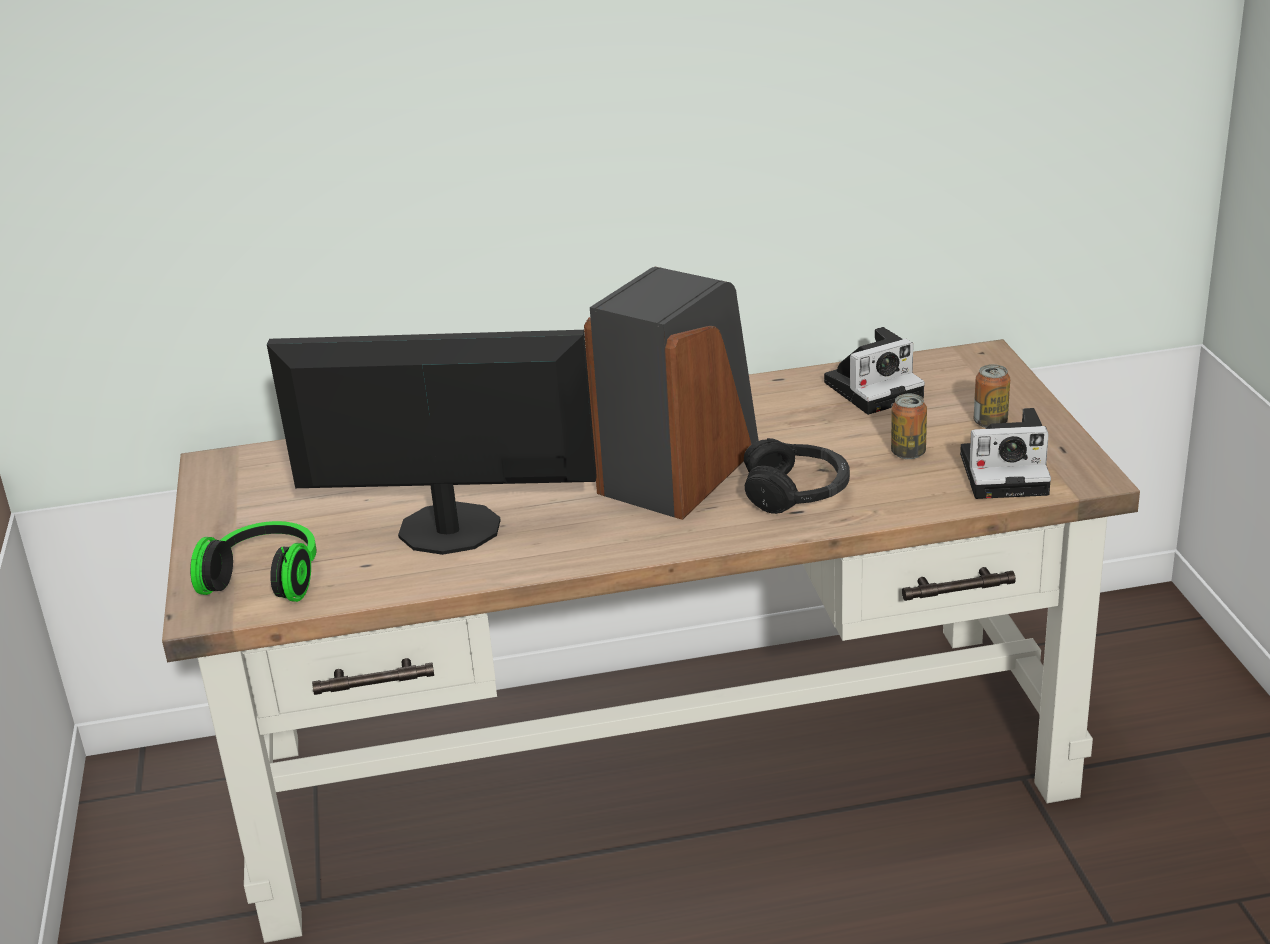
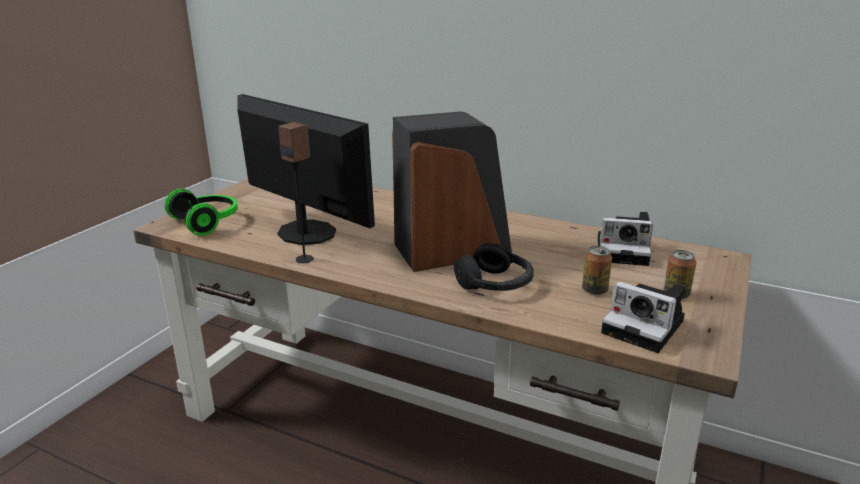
camera: 35 degrees right, 5 degrees down
none -> speaker [278,122,314,263]

